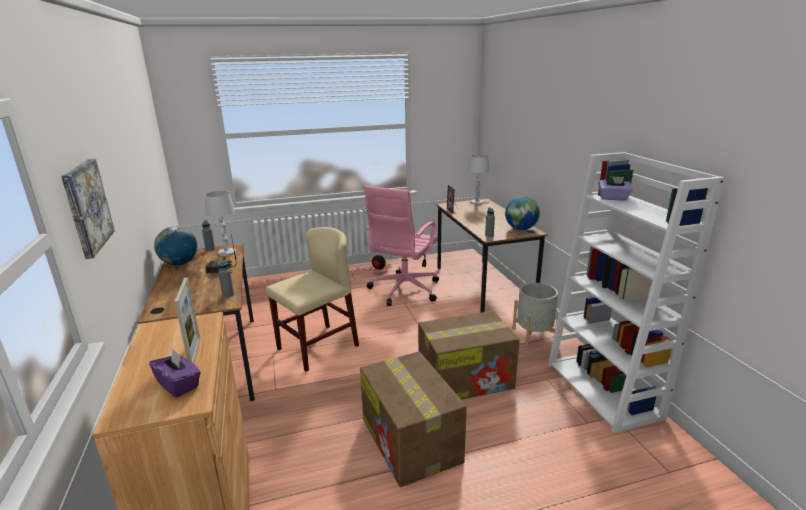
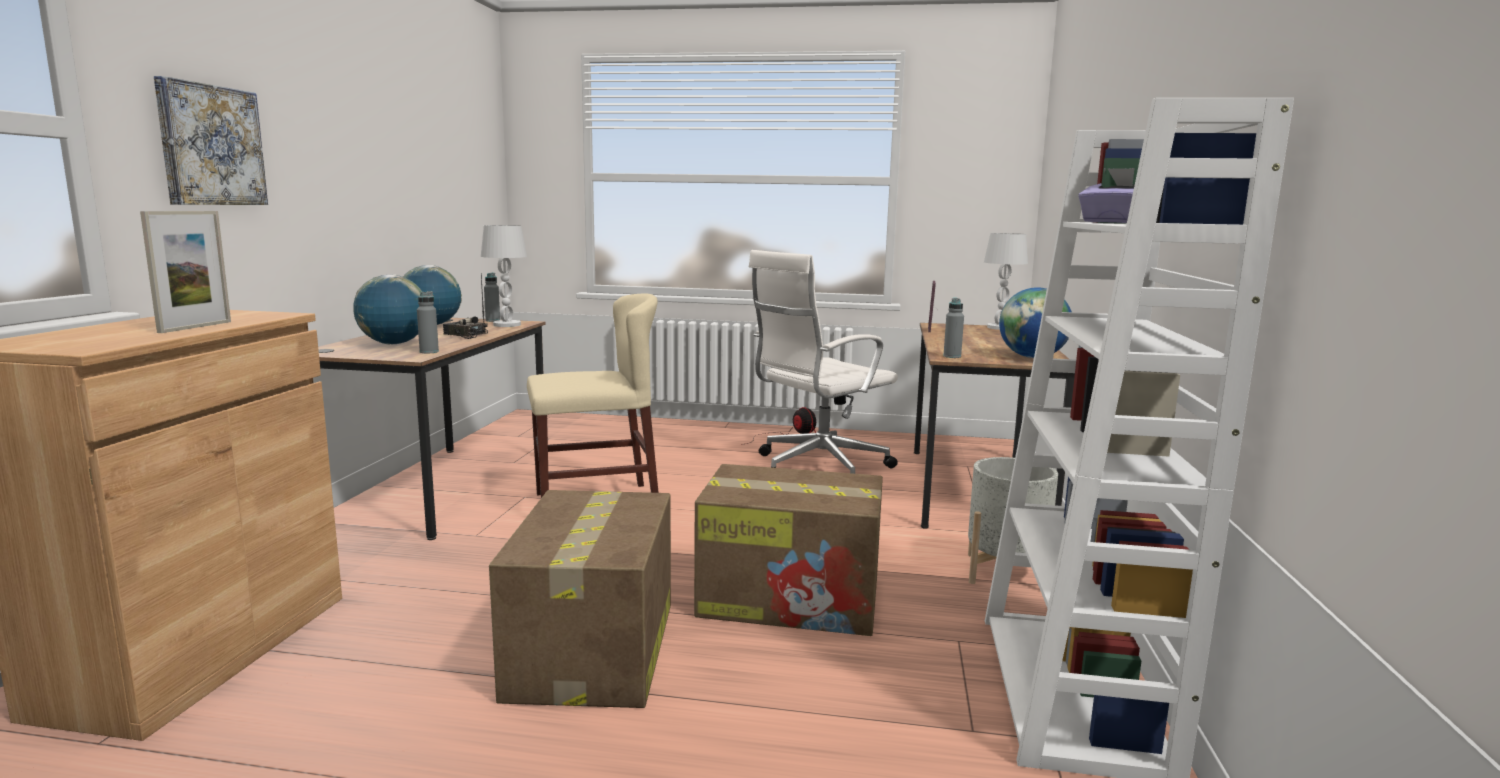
camera: 25 degrees right, 10 degrees down
purple tissue box [149,349,201,398] -> none
pink office chair [364,185,439,306] -> white office chair [749,250,898,474]
none -> globe [353,275,422,344]

